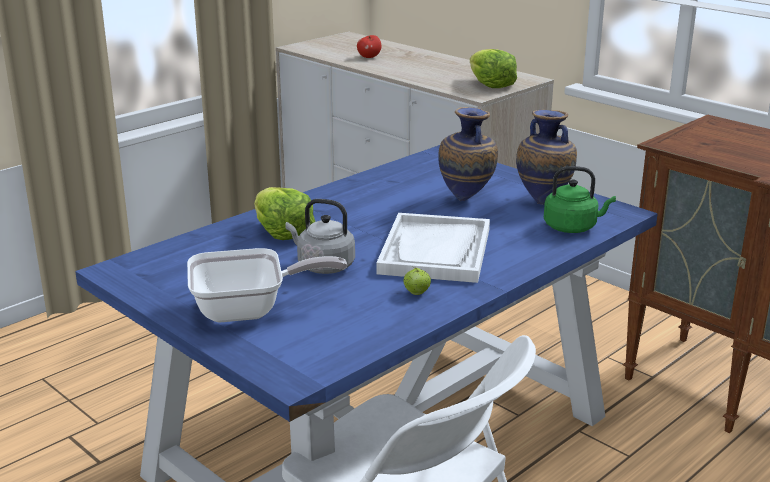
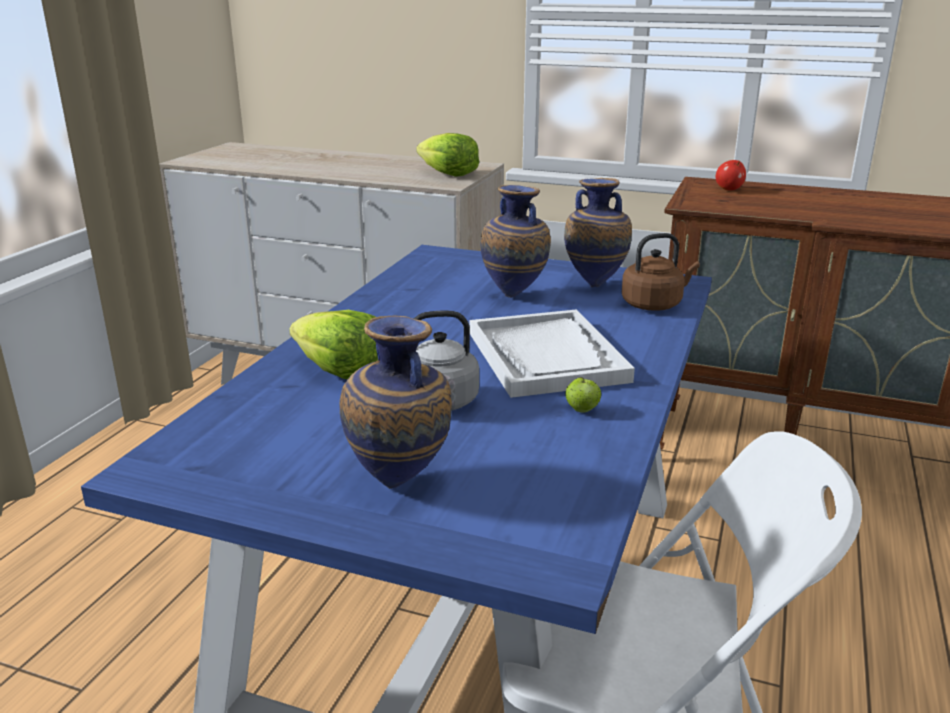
camera: 25 degrees left, 0 degrees up
frying pan [187,248,347,322] -> vase [339,316,452,489]
apple [357,35,381,58] -> apple moved to [716,160,746,191]
green kettle [544,166,616,233] -> brown kettle [622,233,700,311]

